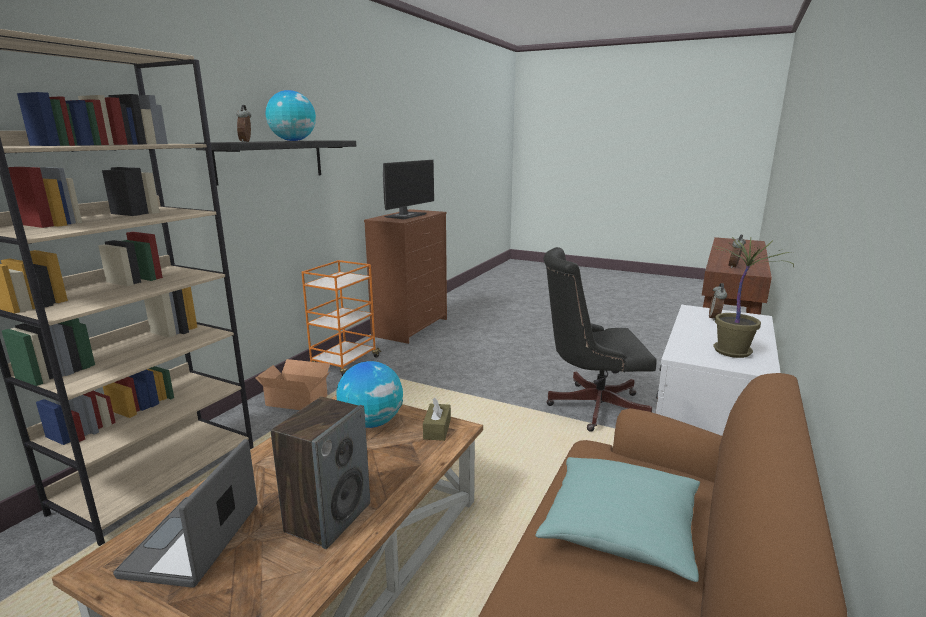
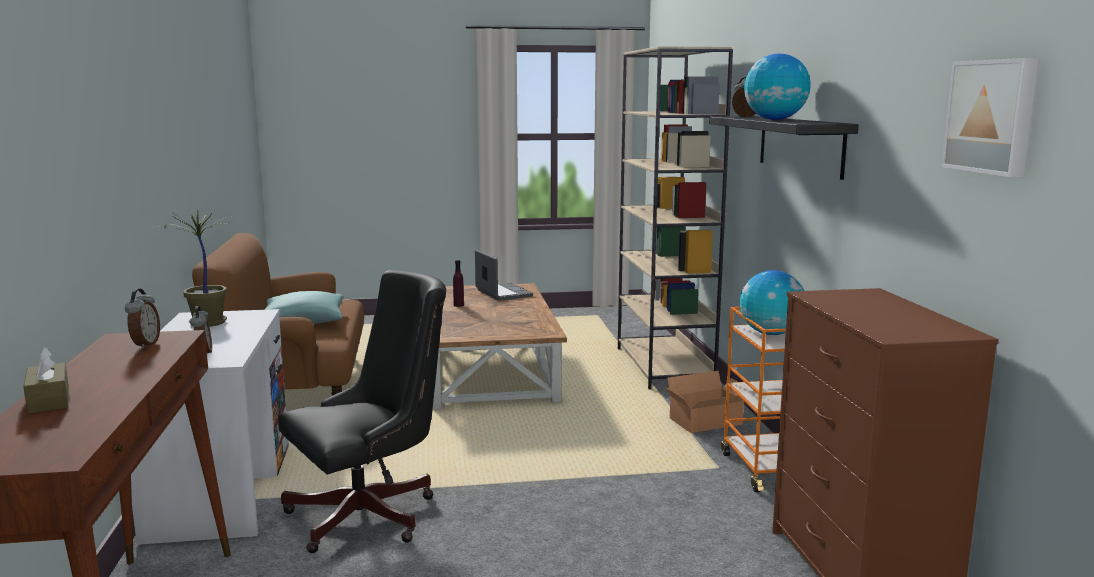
camera: 145 degrees right, 5 degrees down
speaker [271,397,370,549] -> purple bottle [453,260,464,307]
globe [336,361,403,428] -> globe moved to [740,270,804,335]
monitor [383,160,434,219] -> none
brown tissue box [423,398,451,441] -> brown tissue box moved to [23,347,69,414]
none -> picture [941,58,1039,177]

